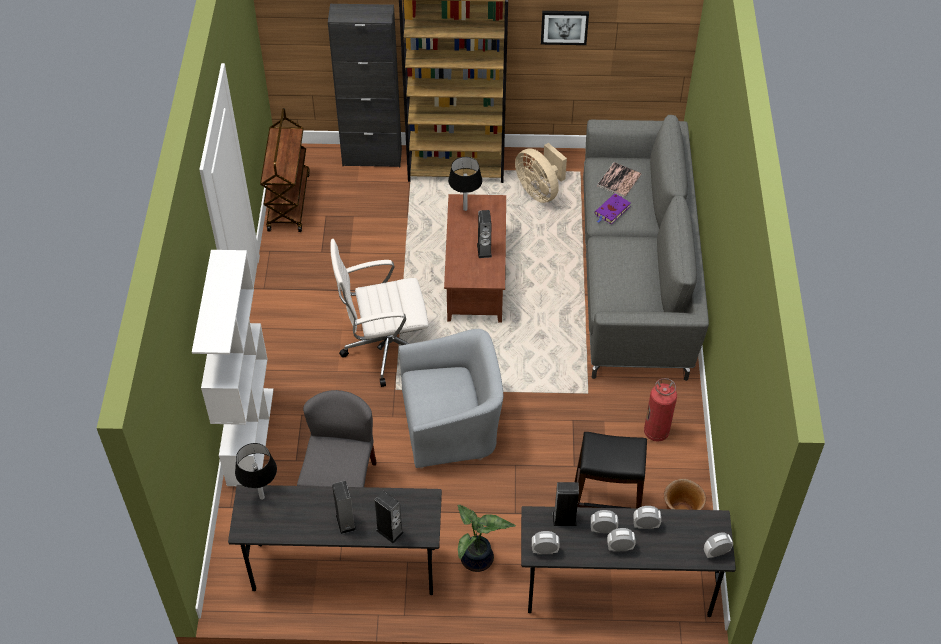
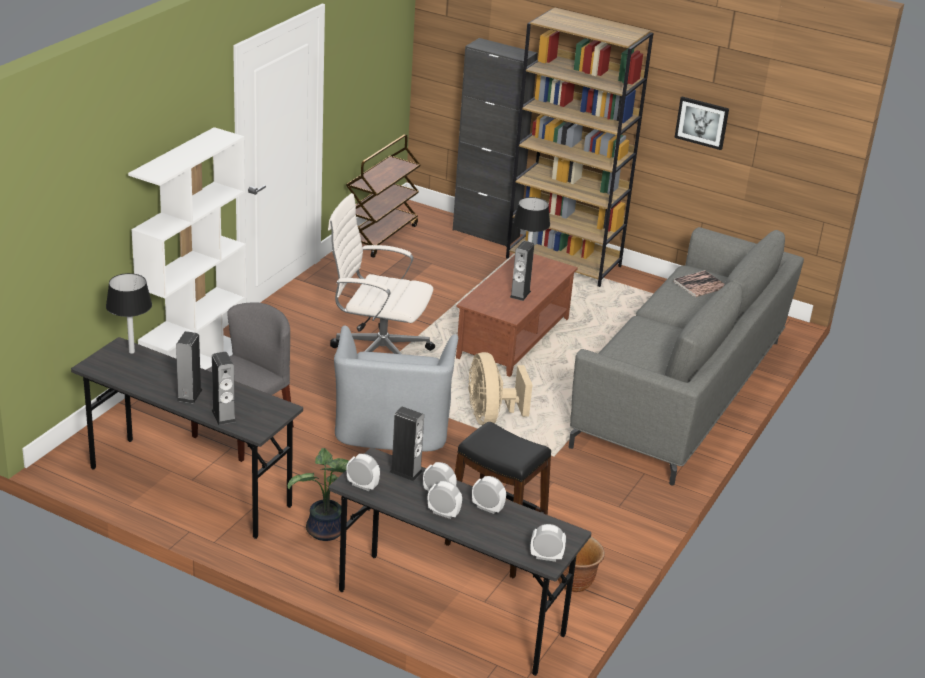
camera: 25 degrees right, 20 degrees down
grey armchair [399,329,503,469] -> grey armchair turned 75 degrees clockwise [334,325,458,451]
beige fan [515,143,567,203] -> beige fan moved to [468,352,532,425]
purple book [595,194,631,224] -> none
fire extinguisher [644,378,677,441] -> none

